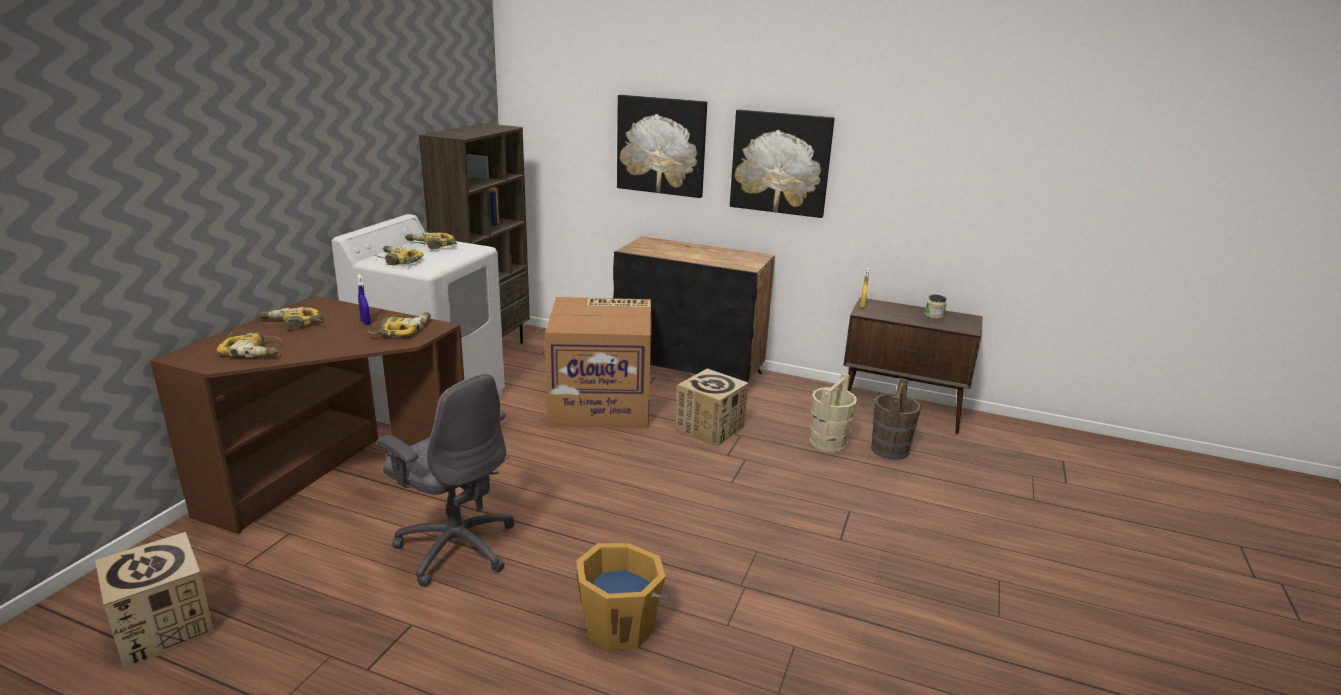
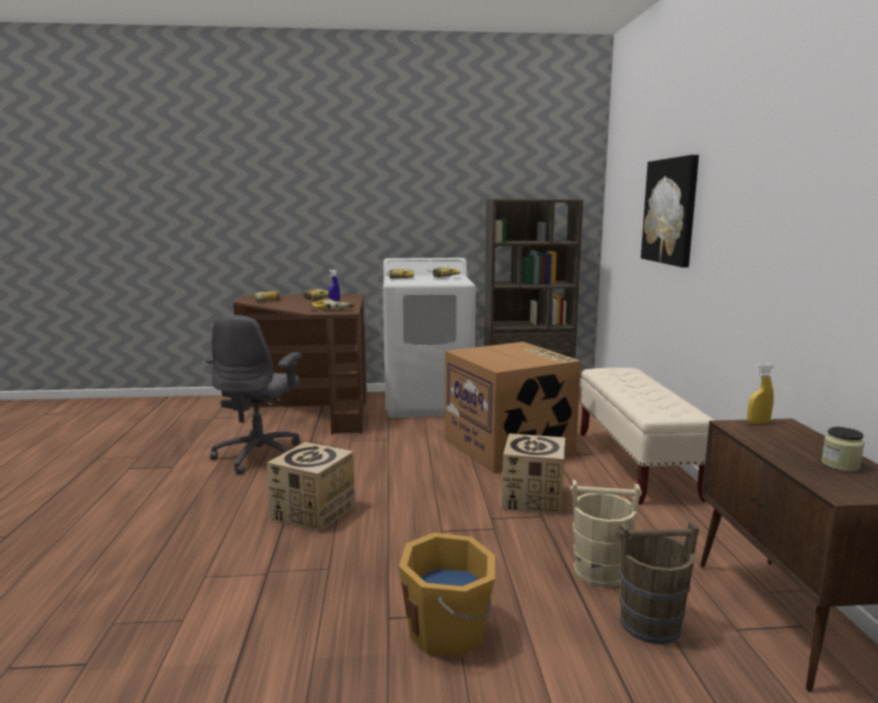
camera: 65 degrees right, 10 degrees down
cardboard box [95,532,214,669] -> cardboard box moved to [267,442,355,532]
orange bucket [576,543,669,651] -> orange bucket moved to [399,533,495,657]
black cabinet [613,236,775,383] -> beige bench [580,368,714,504]
picture [730,109,835,218] -> none

